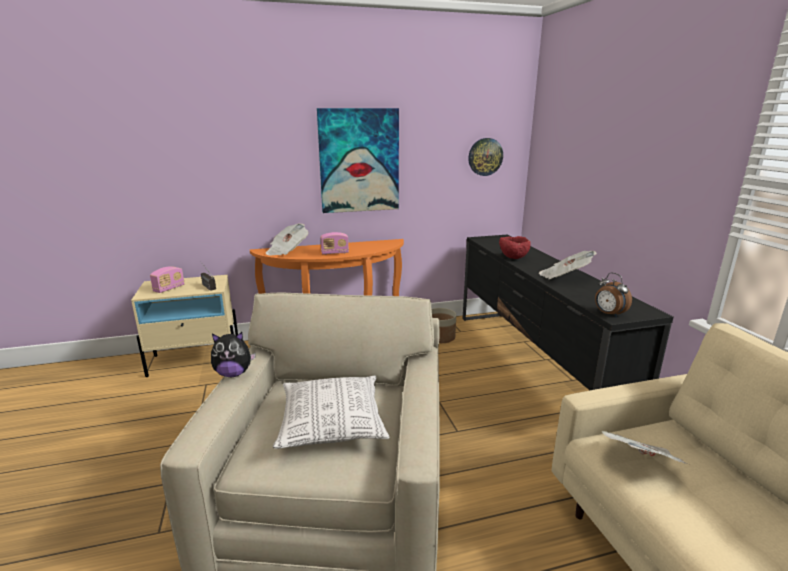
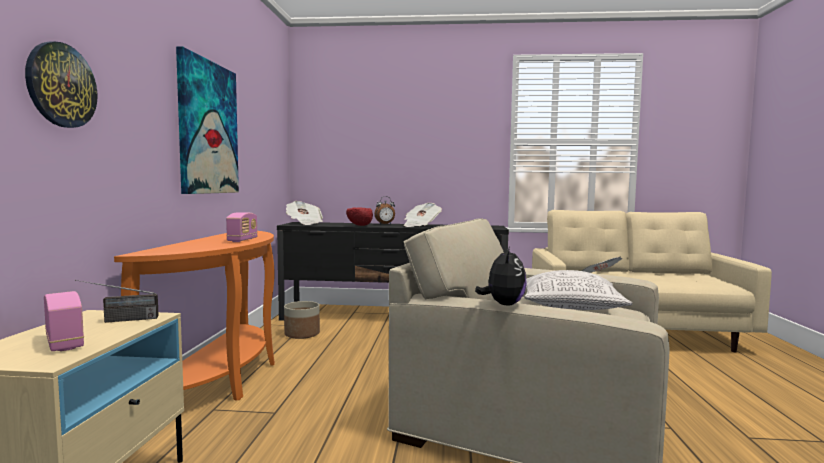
camera: 70 degrees left, 15 degrees down
newspaper [266,223,309,256] -> newspaper moved to [286,201,323,225]
wall clock [468,138,503,176] -> wall clock moved to [25,42,98,128]
alarm clock [595,272,632,318] -> alarm clock moved to [375,196,395,224]

